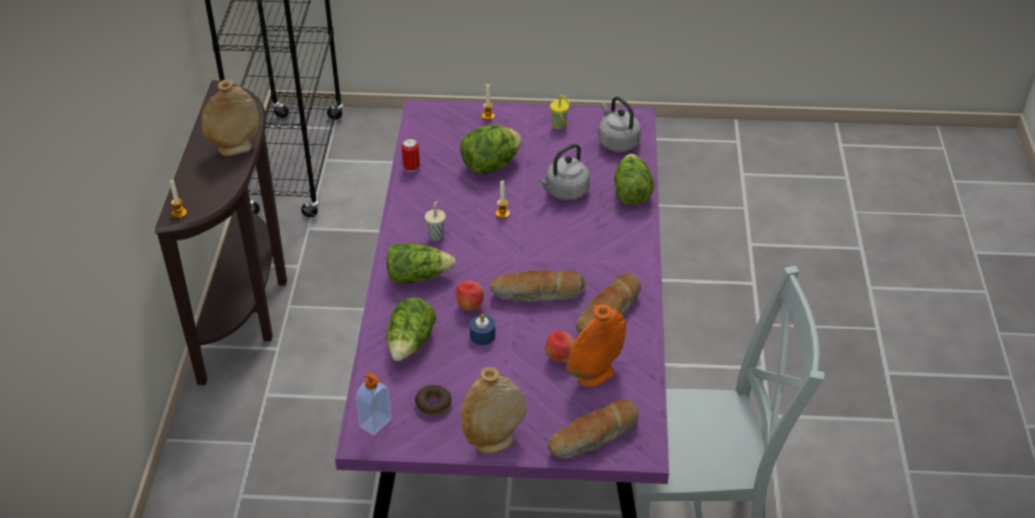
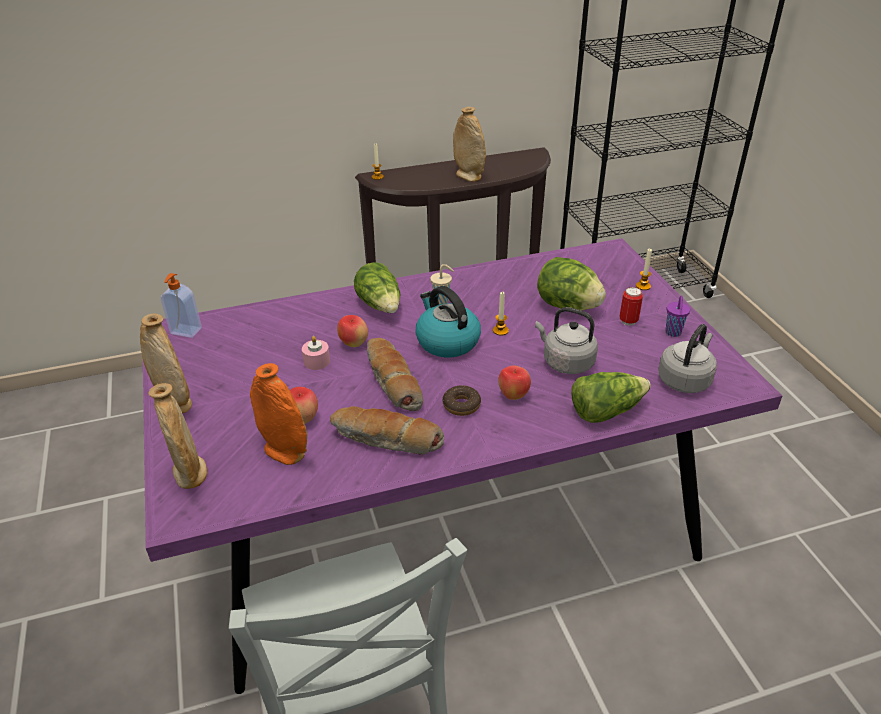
camera: 70 degrees right, 5 degrees down
lettuce [387,297,436,361] -> none
can [401,138,420,172] -> can moved to [619,287,643,326]
donut [415,385,451,416] -> donut moved to [443,385,481,416]
blue candle [470,314,495,345] -> pink candle [302,336,330,370]
bread [548,399,639,458] -> beige vase [148,383,207,489]
yellow cup [550,95,570,129] -> purple cup [665,295,690,337]
none -> kettle [415,286,481,357]
none -> apple [498,366,531,400]

